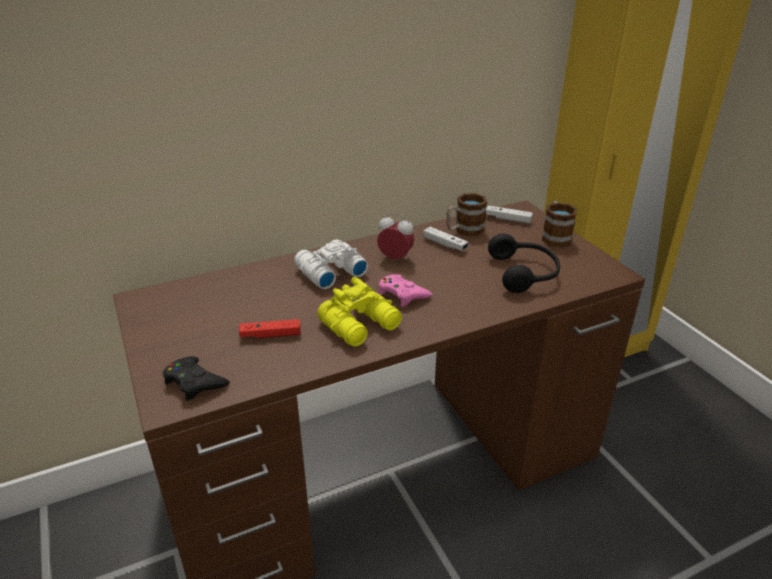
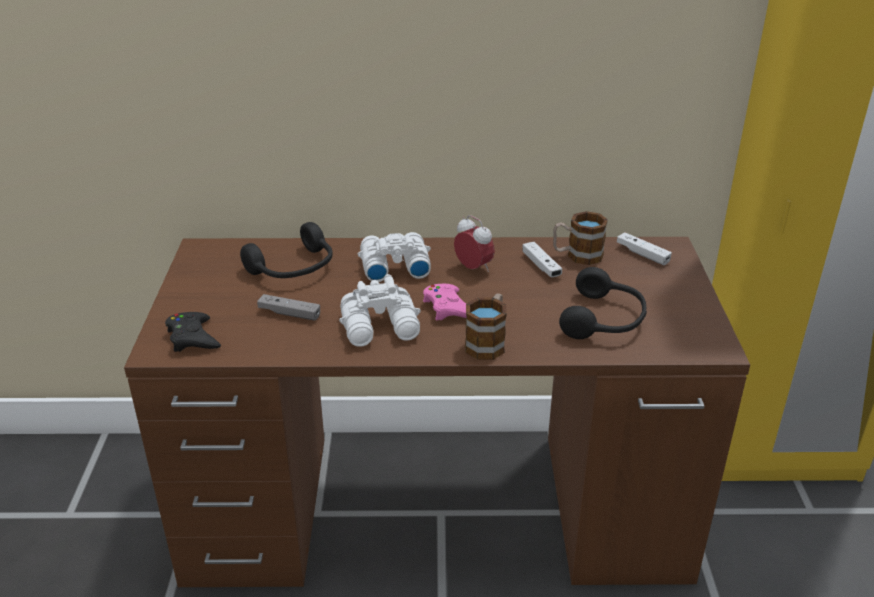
camera: 25 degrees right, 0 degrees up
red game controller [239,319,301,338] -> grey game controller [257,294,320,321]
yellow binoculars [317,277,402,347] -> white binoculars [339,274,421,347]
mug [542,201,578,248] -> mug moved to [465,293,507,360]
none -> black headphones [240,222,333,278]

